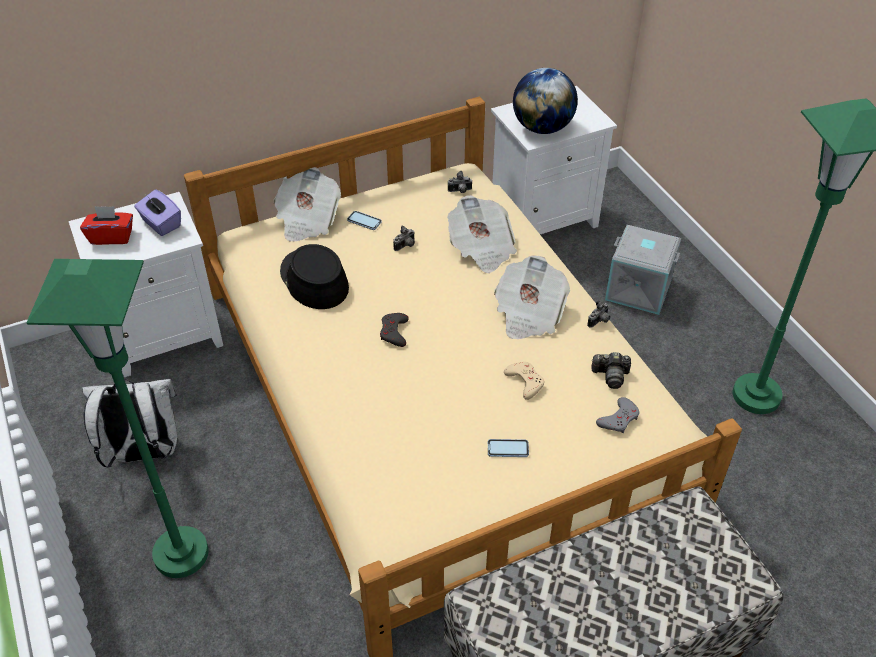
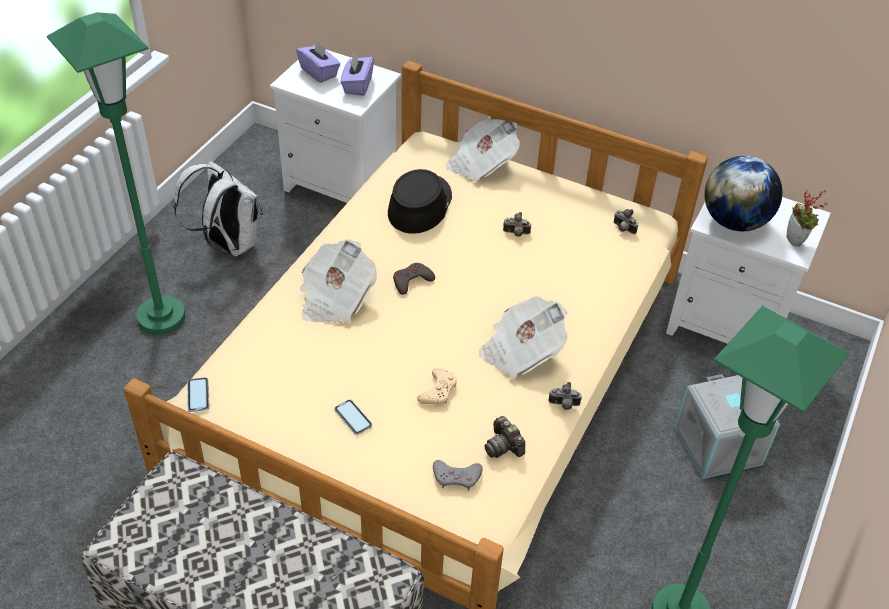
camera: 50 degrees right, 0 degrees up
red tissue box [80,206,133,245] -> purple tissue box [296,40,340,83]
phone [347,211,382,230] -> phone moved to [188,378,209,412]
newspaper [447,195,517,273] -> newspaper moved to [300,239,377,323]
none -> potted plant [786,190,827,247]

